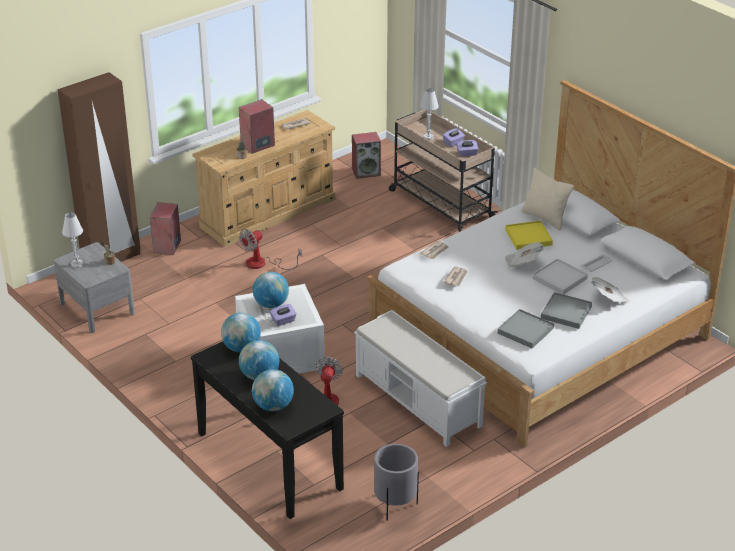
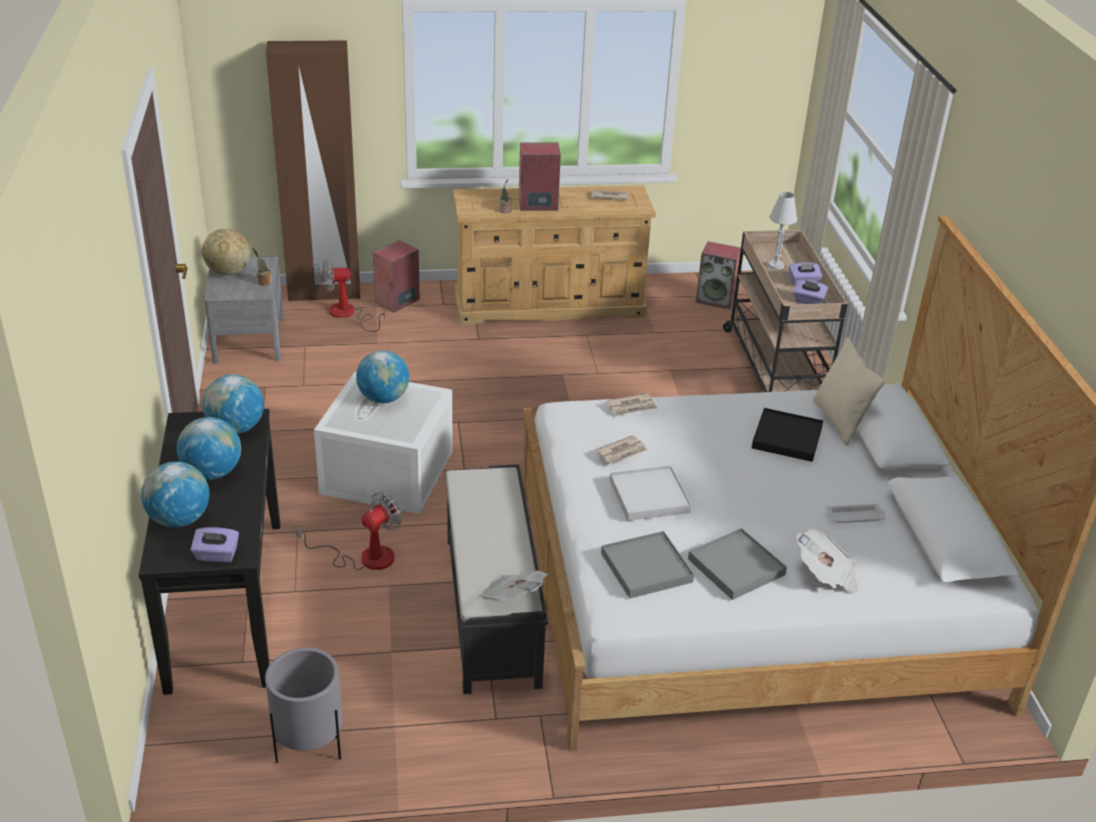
camera: 30 degrees right, 0 degrees up
white table lamp [62,213,83,268] -> globe [202,229,250,275]
fan [239,229,302,270] -> fan moved to [322,259,385,332]
purple tissue box [270,304,297,326] -> purple tissue box moved to [191,527,239,562]
white bench [354,310,487,447] -> black bench [445,464,548,694]
yellow tray [505,221,553,250] -> black tray [752,408,823,462]
newspaper [505,242,544,267] -> newspaper moved to [478,570,548,602]
white tray [533,259,588,295] -> white tray moved to [610,465,691,521]

